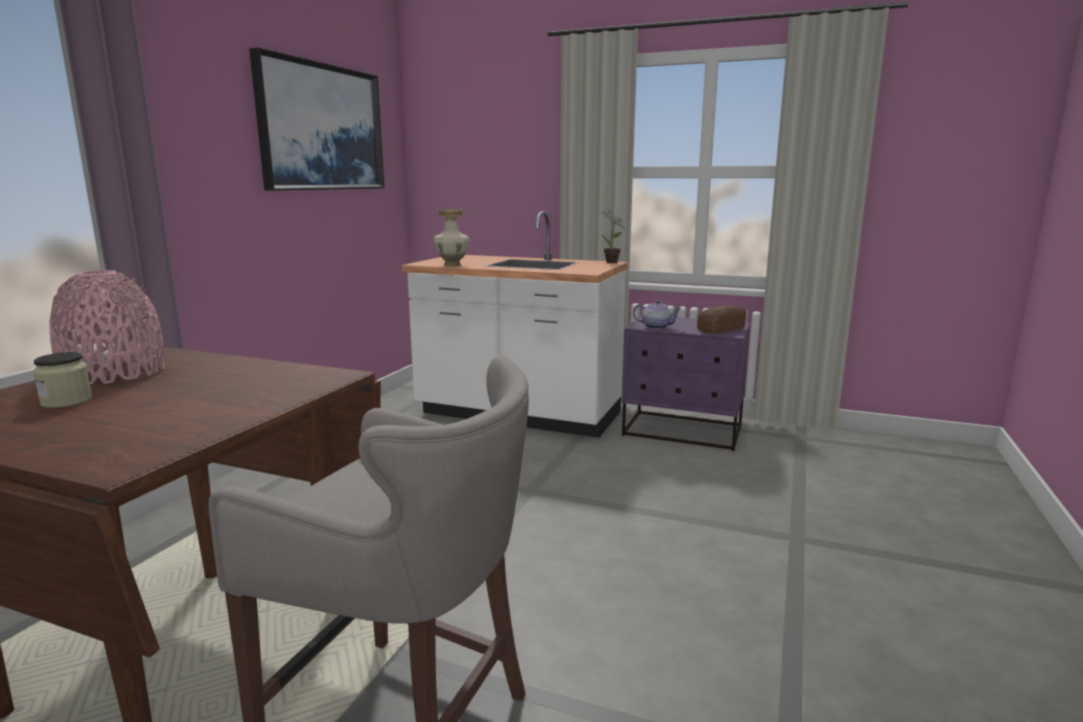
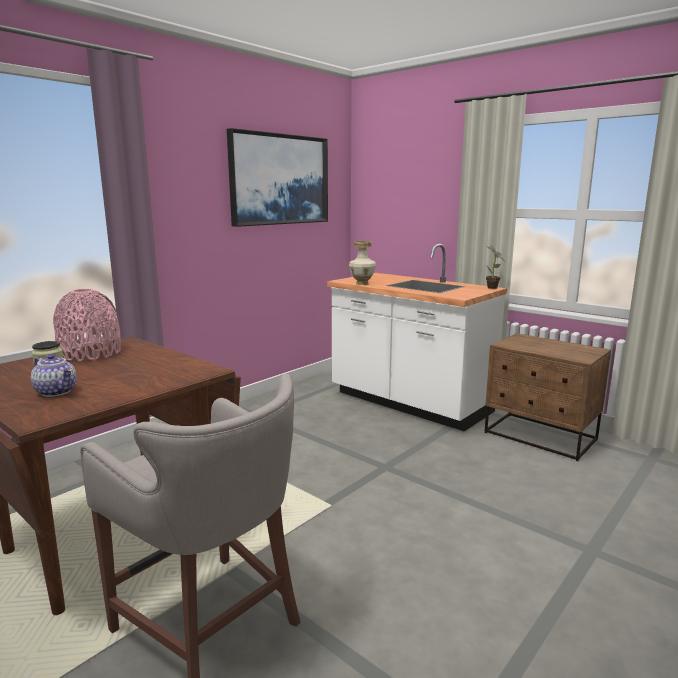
camera: 20 degrees right, 0 degrees up
purple nightstand [622,315,750,451] -> brown nightstand [485,333,611,461]
teapot [633,300,682,330] -> teapot moved to [31,354,77,397]
bread [697,306,747,334] -> none

